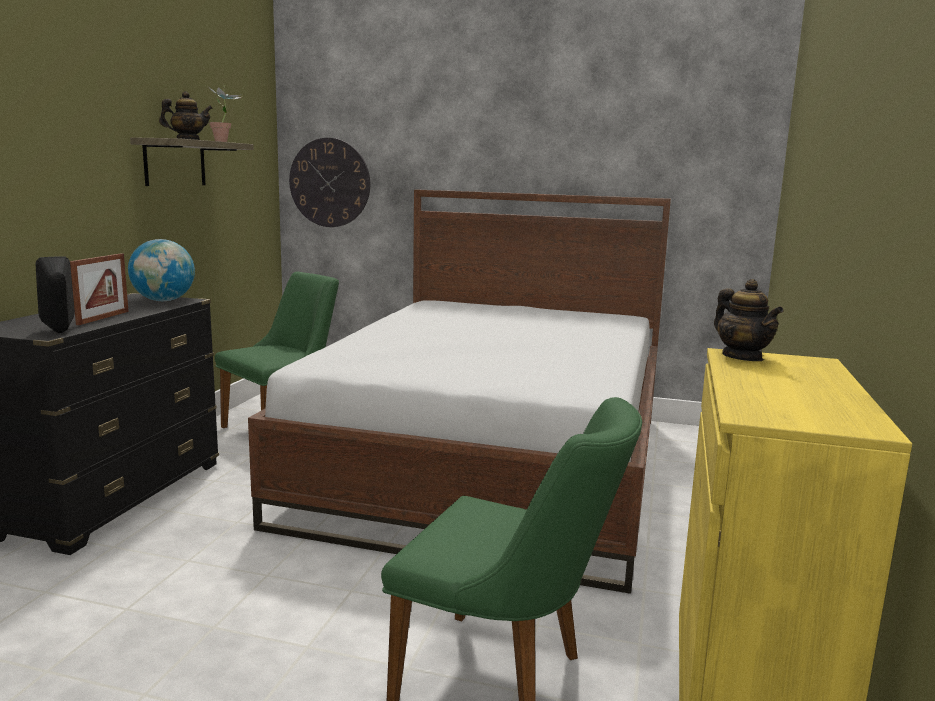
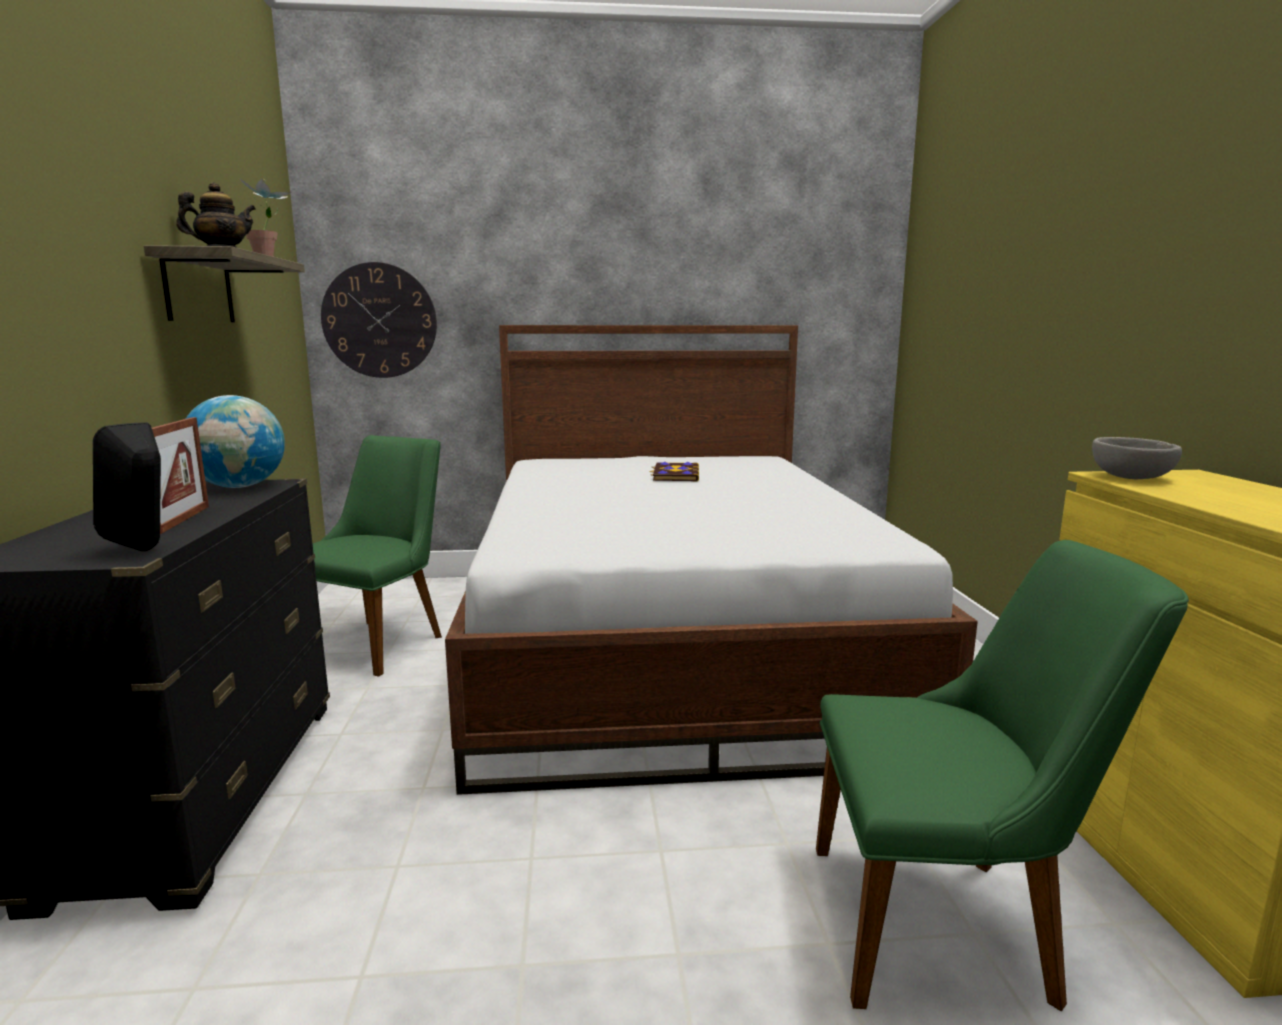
camera: 20 degrees left, 0 degrees up
teapot [714,279,784,361] -> grey bowl [1092,437,1182,479]
none -> book [649,462,699,481]

